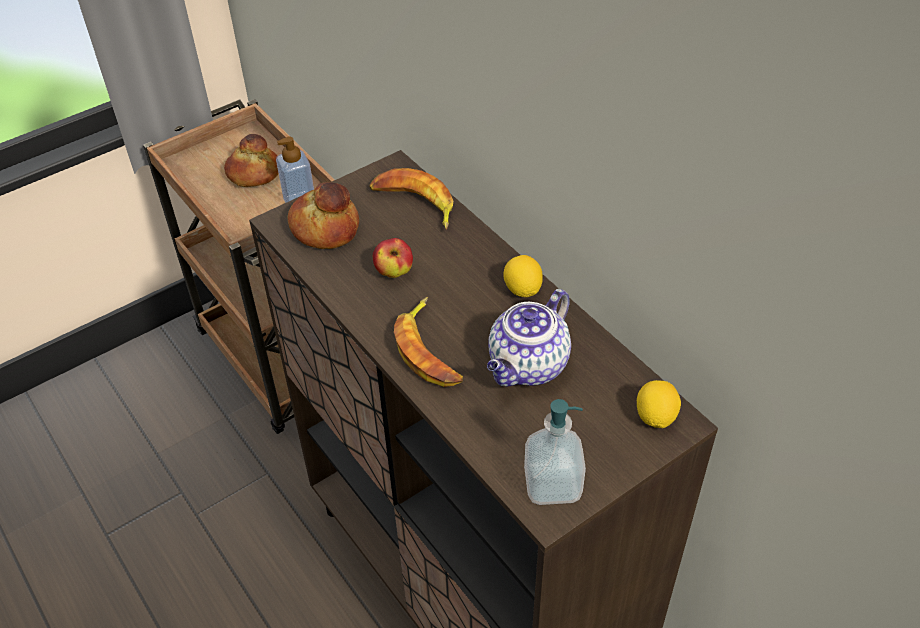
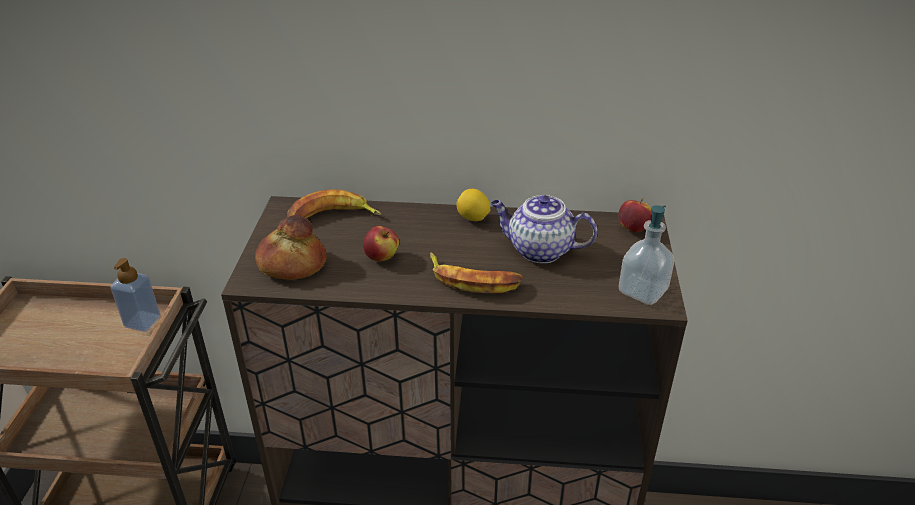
camera: 50 degrees left, 10 degrees down
bread [224,134,279,187] -> none
teapot [487,289,571,386] -> teapot turned 120 degrees clockwise [491,195,597,263]
lemon [637,380,681,428] -> apple [619,198,651,232]

